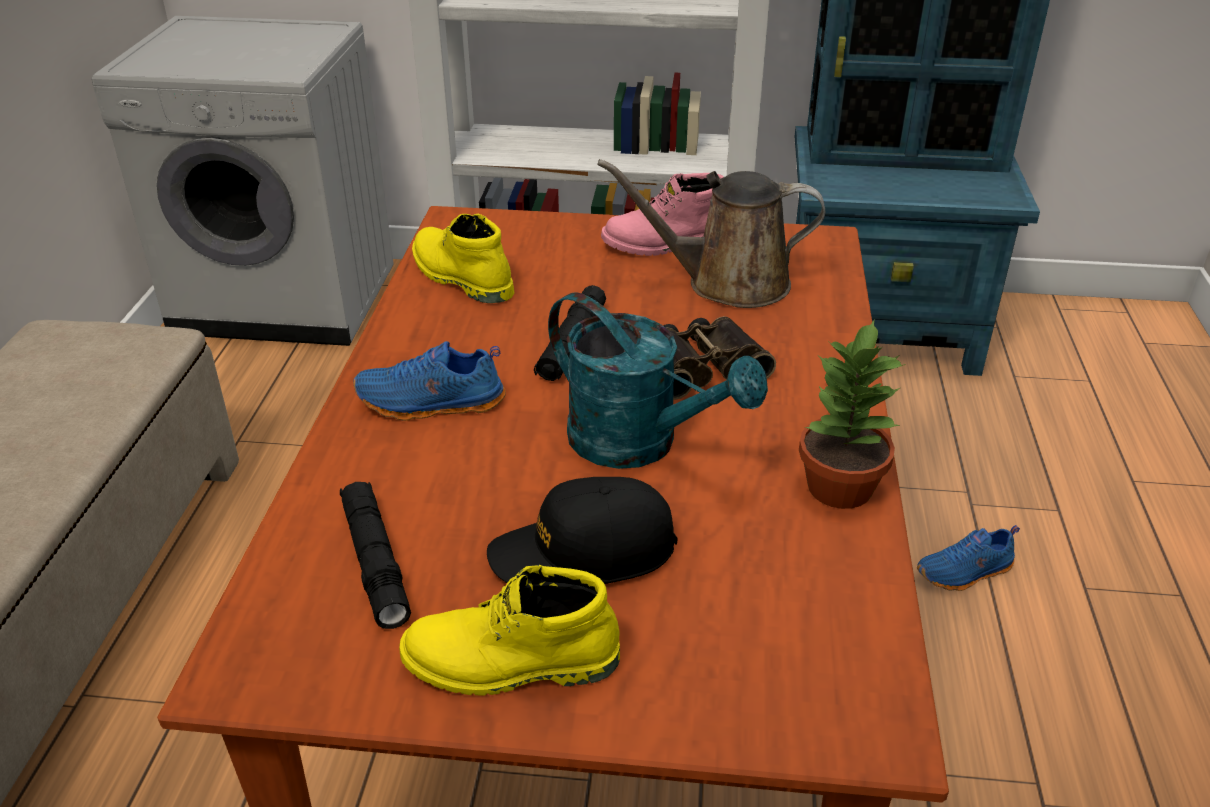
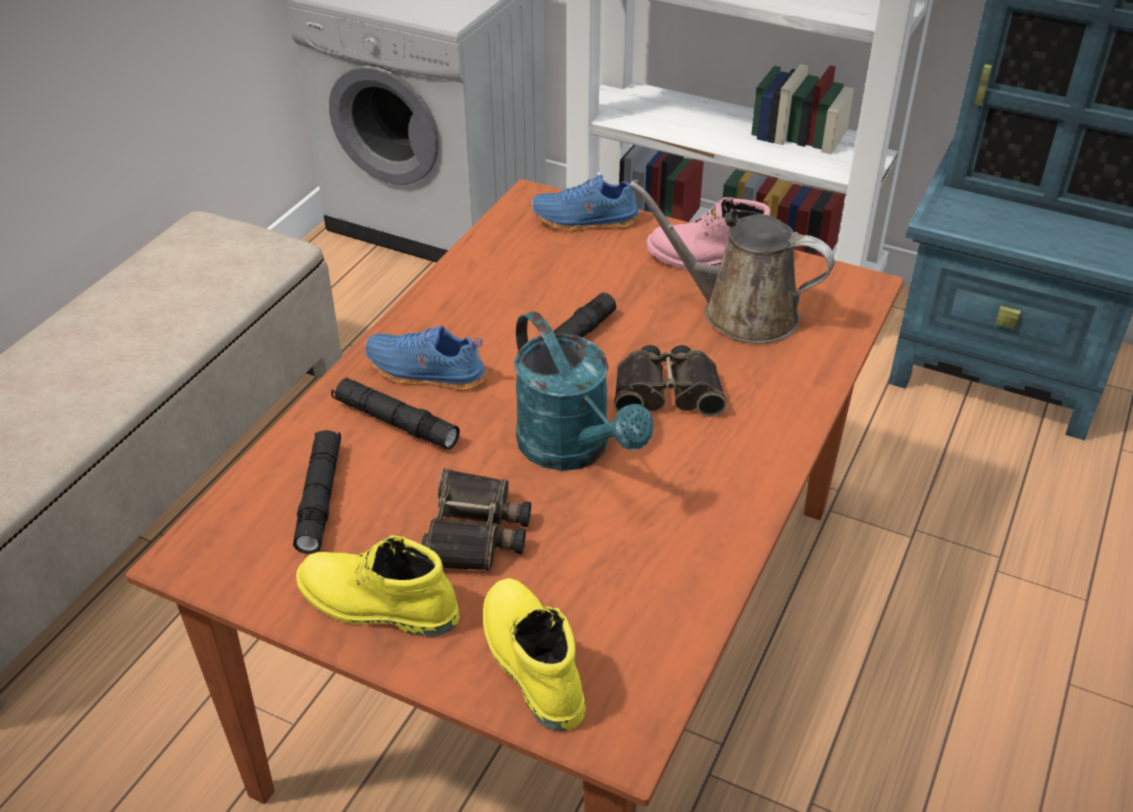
camera: 20 degrees right, 5 degrees up
yellow boot [412,213,514,303] -> yellow boot moved to [483,578,586,731]
black cap [487,477,678,584] -> binoculars [421,469,531,571]
potted plant [799,319,906,509] -> none
blue shoe [917,525,1020,591] -> blue shoe moved to [531,175,640,232]
none -> black flashlight [331,378,460,450]

